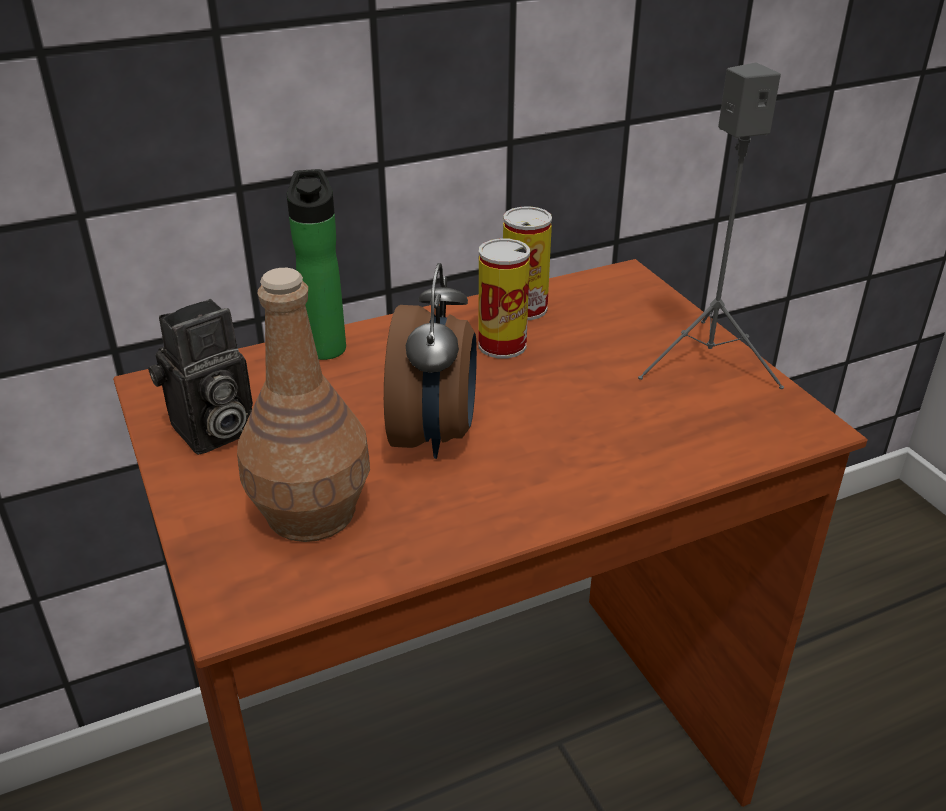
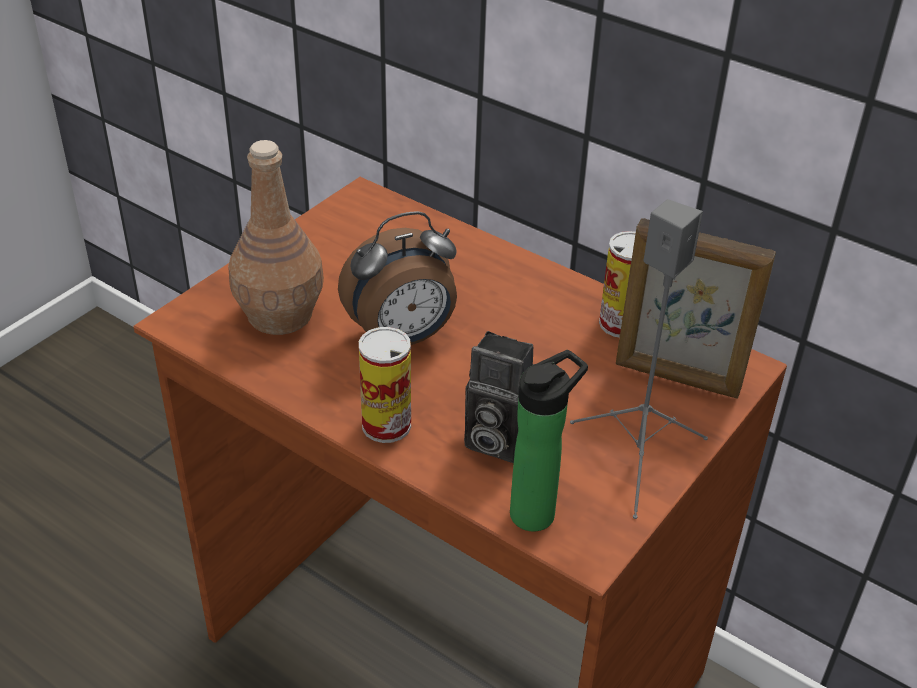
camera: 60 degrees right, 5 degrees up
camera [148,299,253,455] -> camera moved to [464,331,534,463]
bottle [287,169,346,360] -> bottle moved to [510,350,588,532]
can [478,238,530,359] -> can moved to [359,327,411,443]
none -> picture frame [616,218,776,399]

